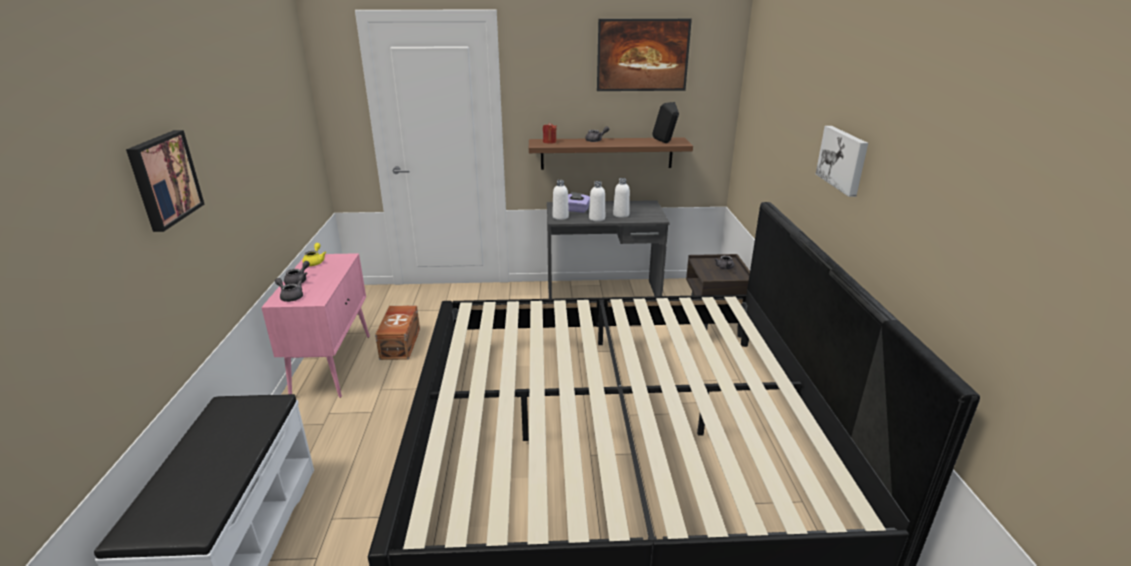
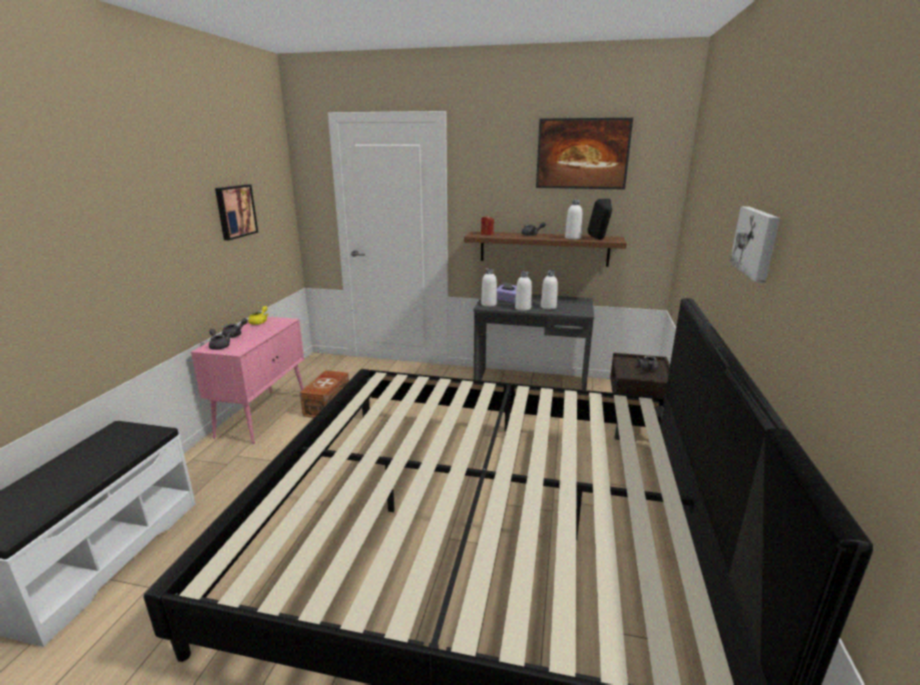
camera: 15 degrees right, 5 degrees down
picture [126,130,204,232] -> picture moved to [215,184,258,240]
none -> white bottle [565,200,582,239]

